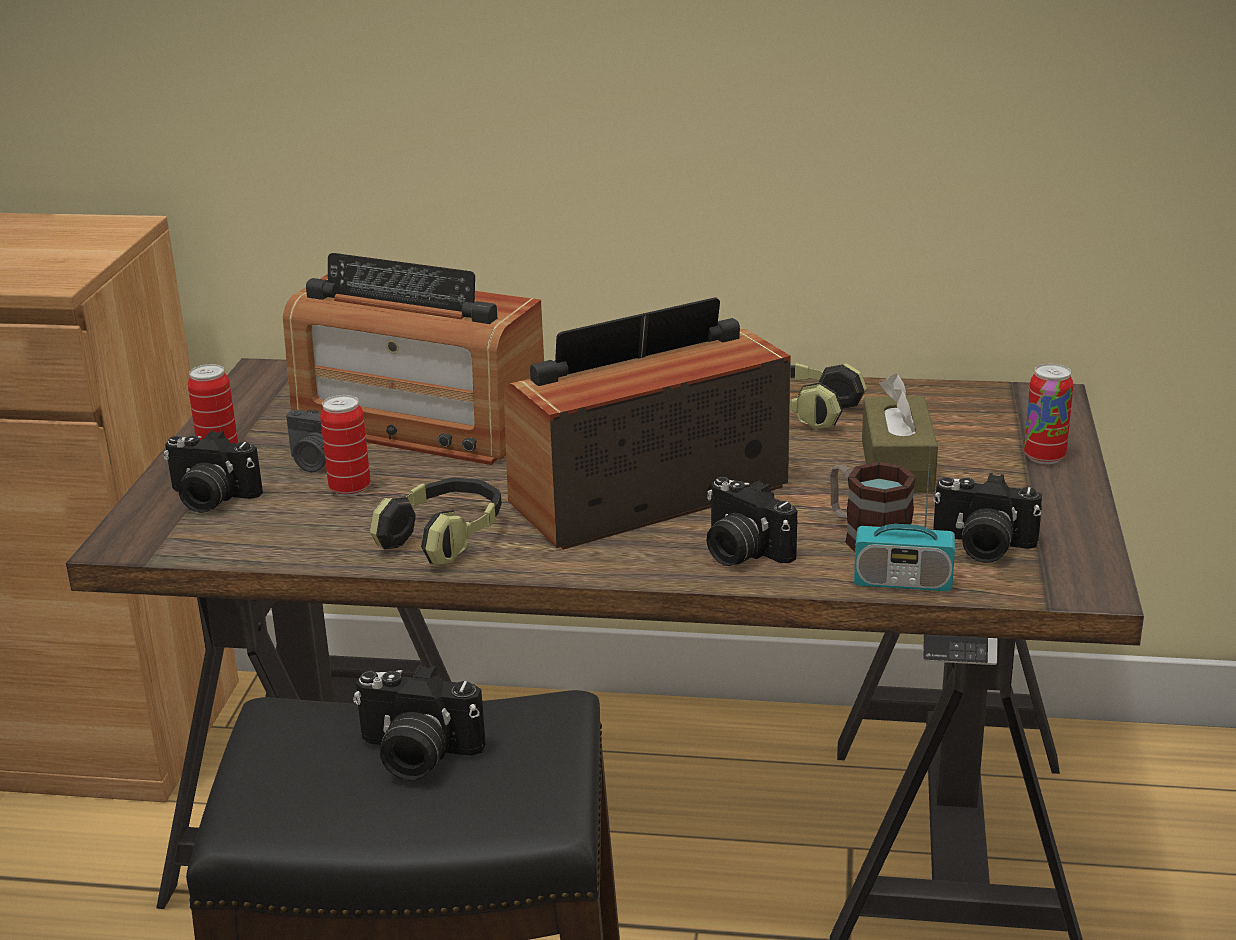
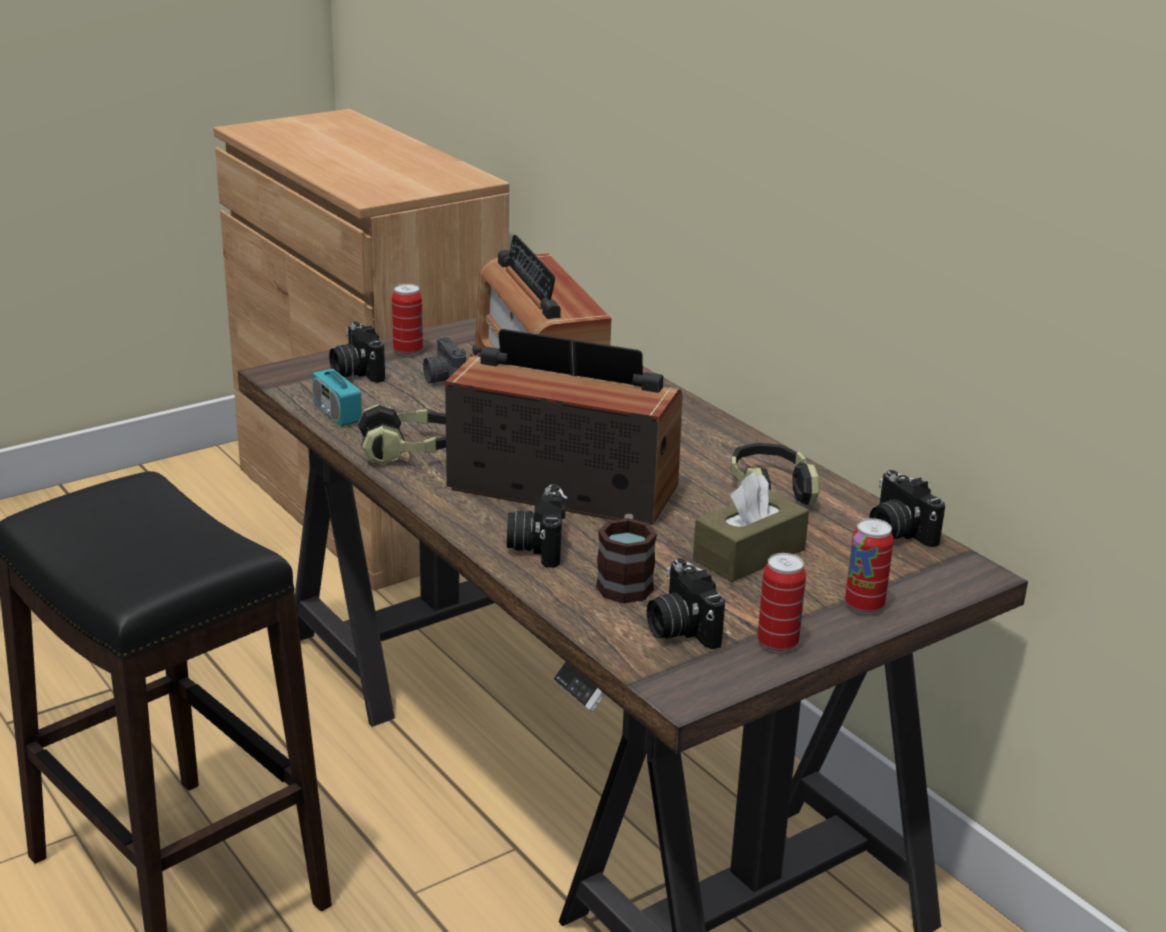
camera: 45 degrees right, 0 degrees up
can [320,395,371,497] -> can moved to [757,553,806,652]
camera [353,665,486,781] -> camera moved to [869,470,945,547]
radio [854,445,955,591] -> radio moved to [312,329,362,426]

